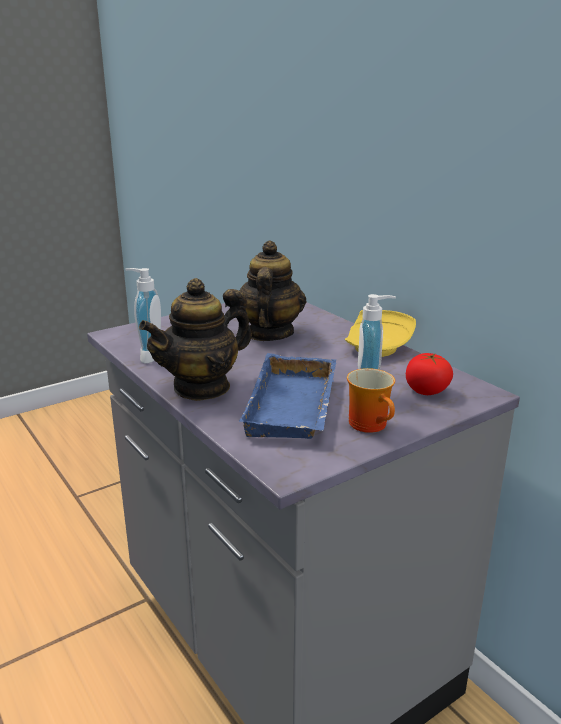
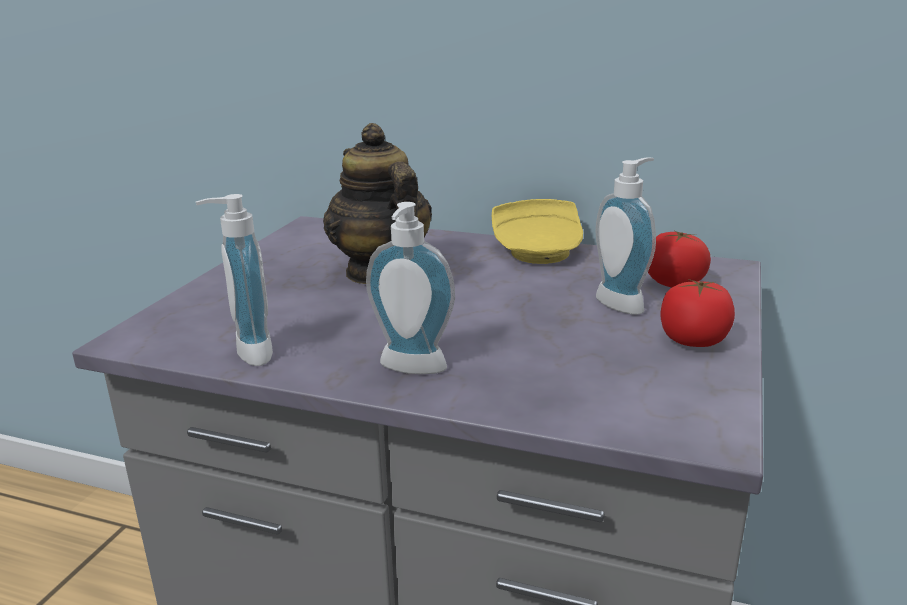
camera: 35 degrees left, 0 degrees up
teapot [139,278,252,401] -> soap dispenser [366,202,455,374]
blue tray [239,353,336,439] -> none
mug [347,368,395,433] -> tomato [660,279,735,347]

